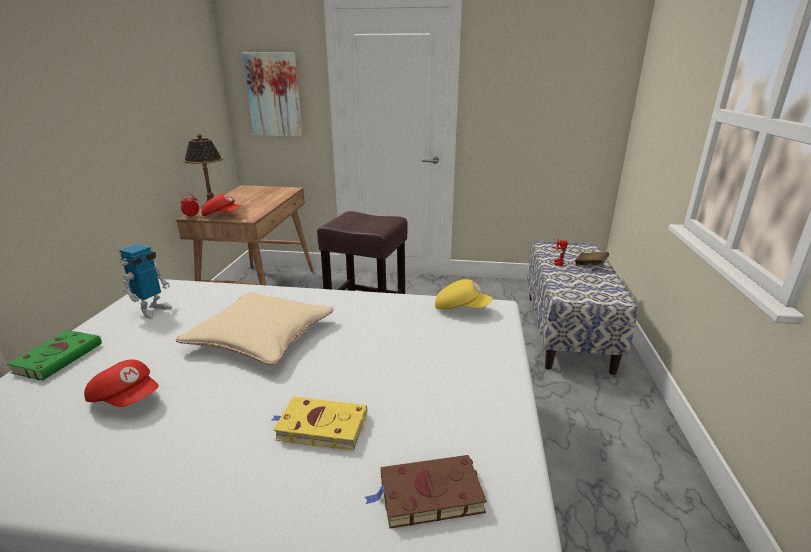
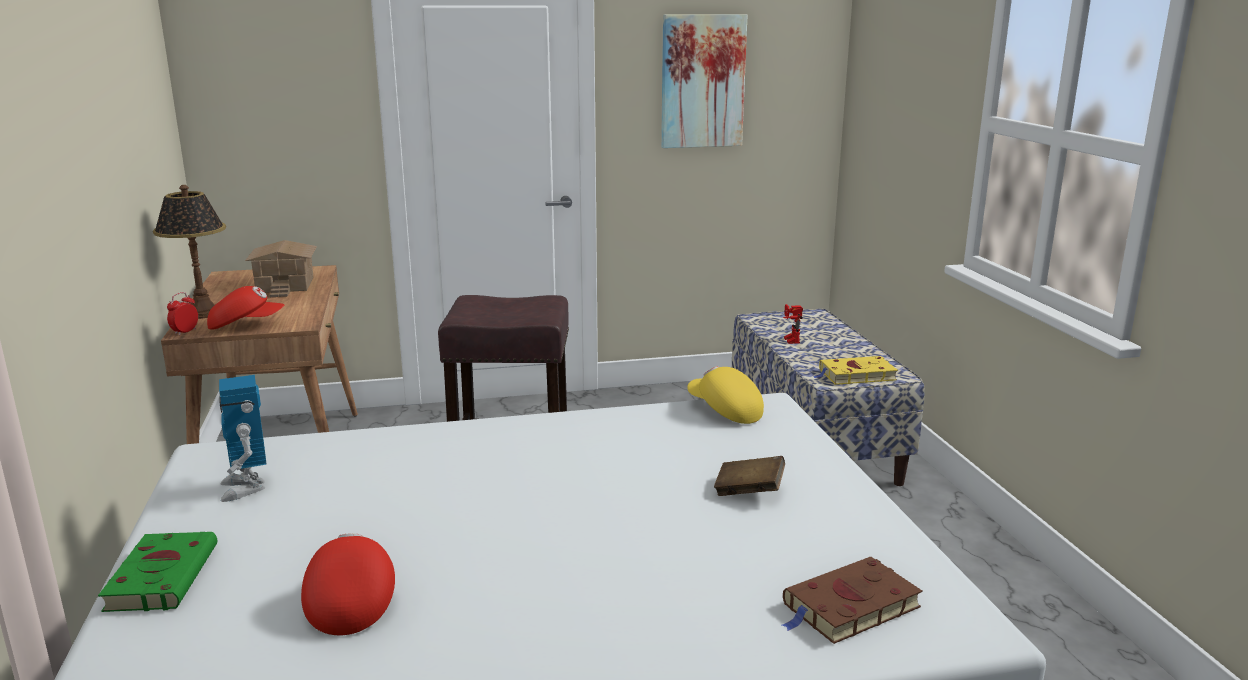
camera: 20 degrees left, 5 degrees down
red cap [84,360,159,407] -> red cap turned 105 degrees counterclockwise [301,533,395,635]
toy robot [119,244,172,319] -> toy robot turned 150 degrees clockwise [219,375,266,502]
beige pillow [176,292,334,365] -> none
picture [243,52,302,137] -> picture moved to [661,14,748,148]
yellow book [272,397,367,451] -> yellow book moved to [813,356,898,385]
yellow cap [435,279,493,310] -> yellow cap turned 135 degrees counterclockwise [687,366,764,424]
brown book [575,252,609,265] -> brown book moved to [714,456,785,496]
none -> toy house [245,240,317,297]

